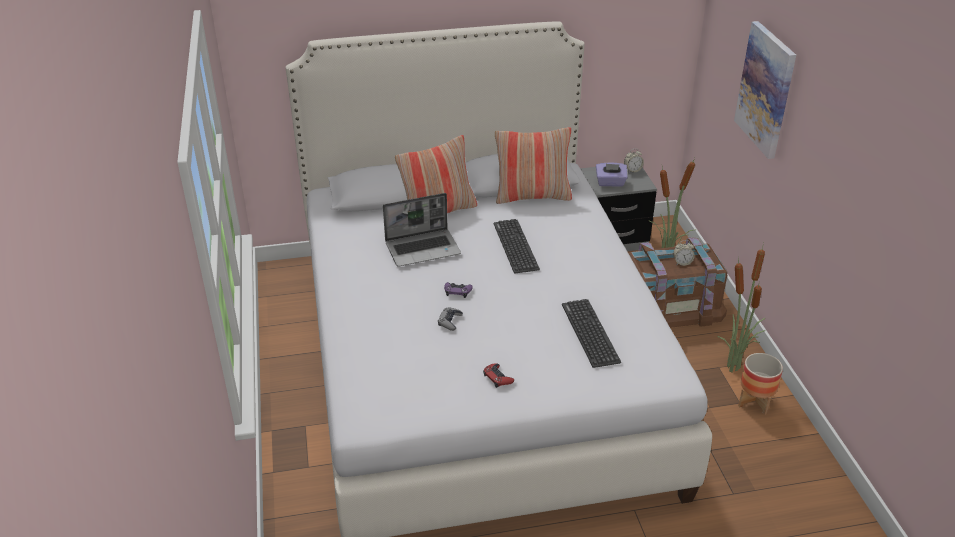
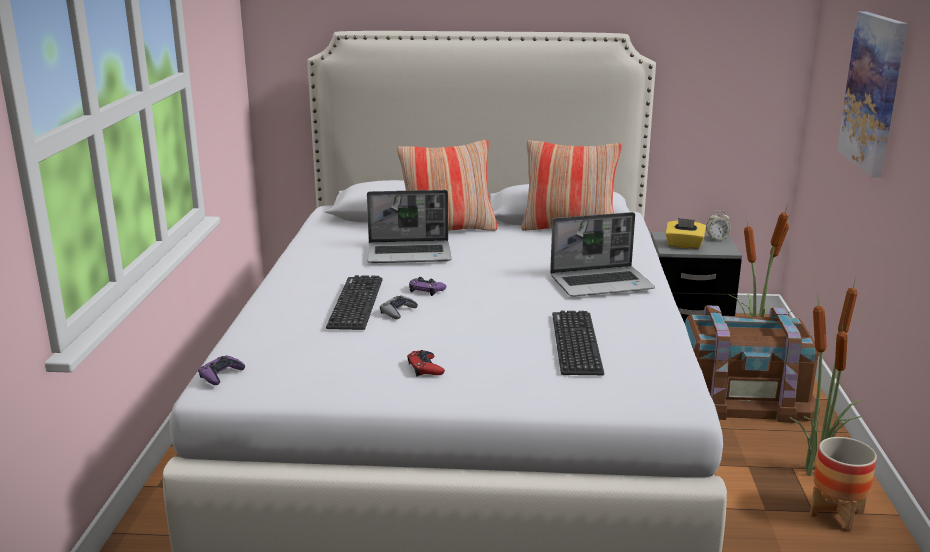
camera: 15 degrees right, 15 degrees down
keyboard [493,219,540,273] -> keyboard moved to [326,275,383,330]
purple tissue box [596,162,628,187] -> yellow tissue box [665,218,706,249]
alarm clock [673,240,695,266] -> none
none -> purple game controller [198,355,245,385]
none -> laptop [550,212,655,297]

